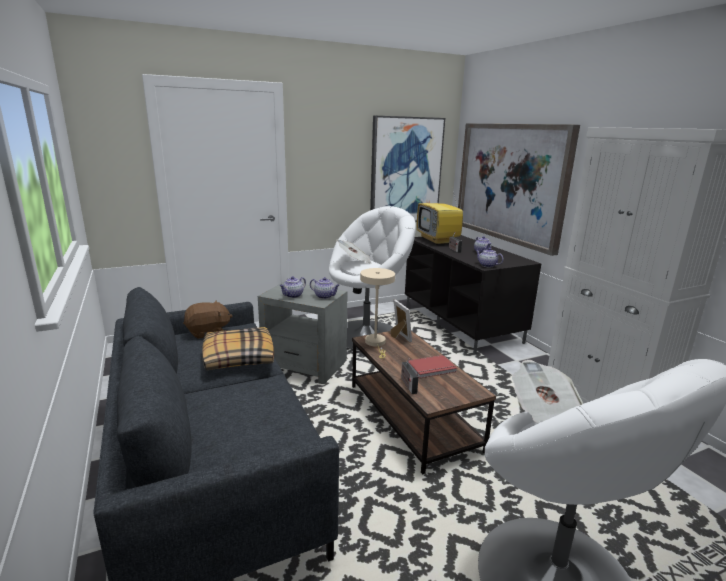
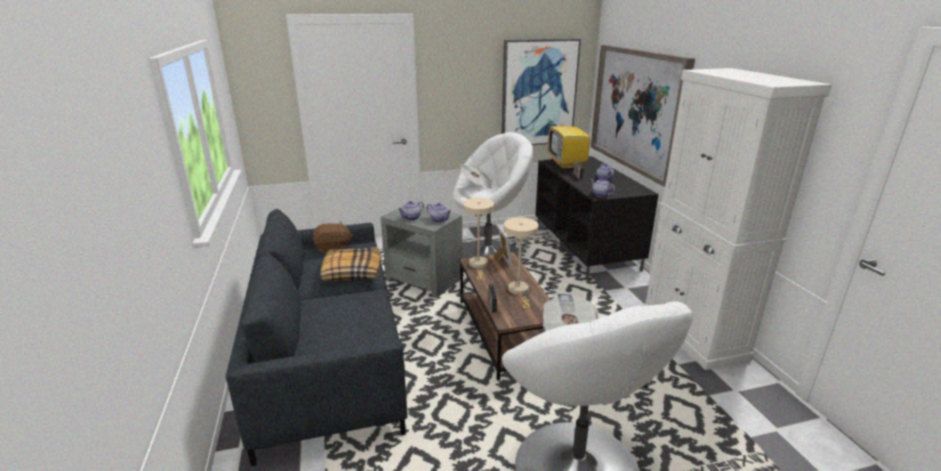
camera: 10 degrees right, 5 degrees up
red book [408,355,457,378] -> beige table lamp [504,217,539,309]

